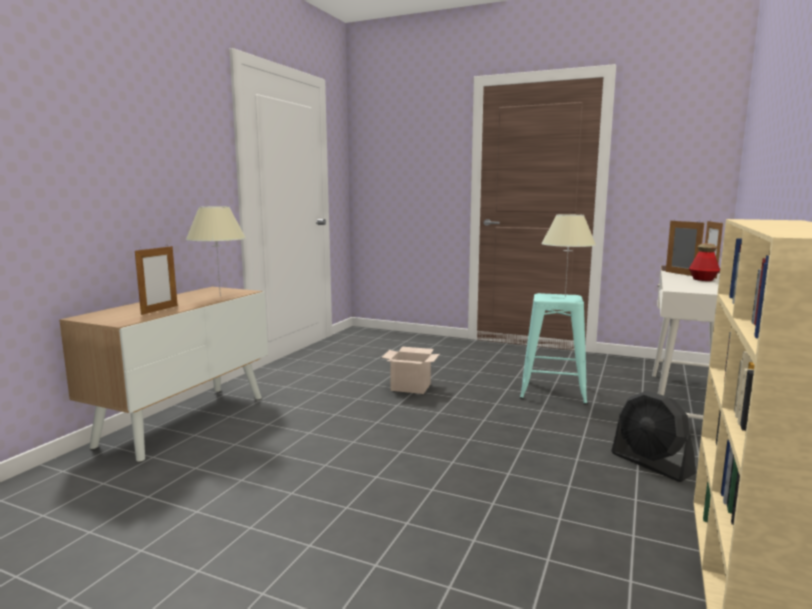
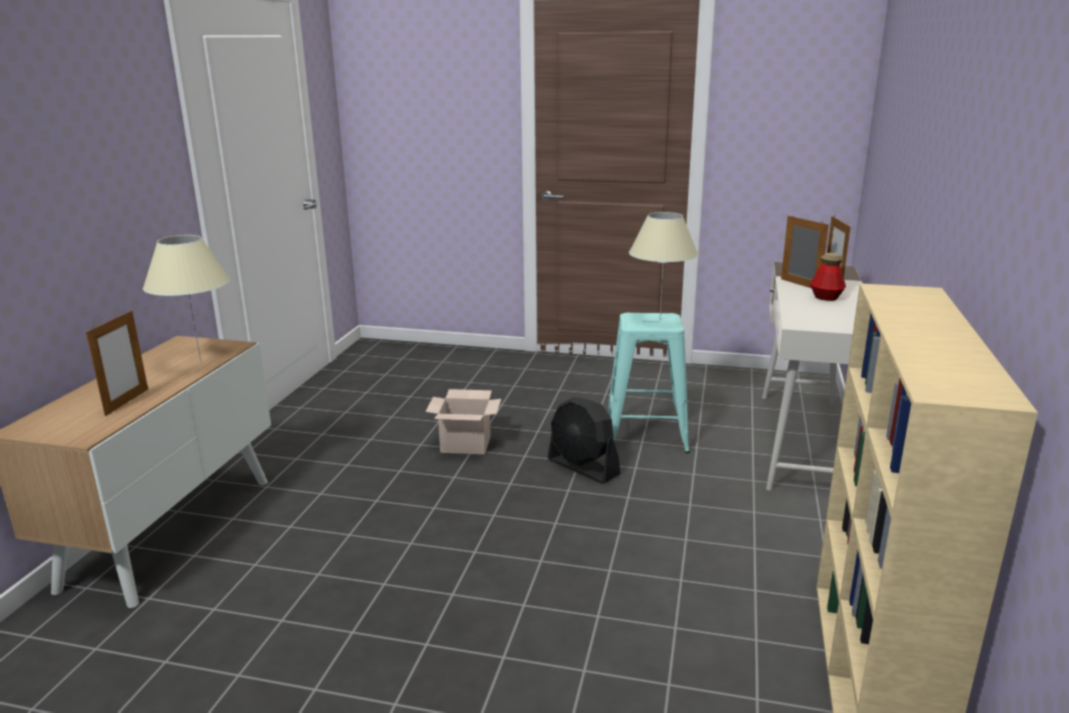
camera: 10 degrees left, 10 degrees up
black fan [611,391,696,482] -> black fan moved to [547,397,620,484]

